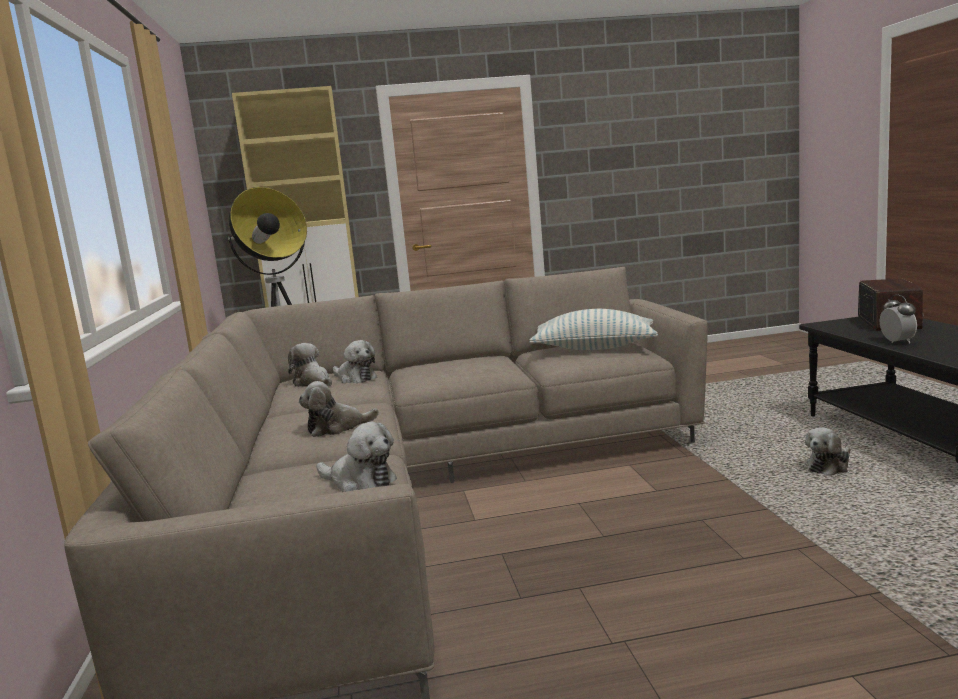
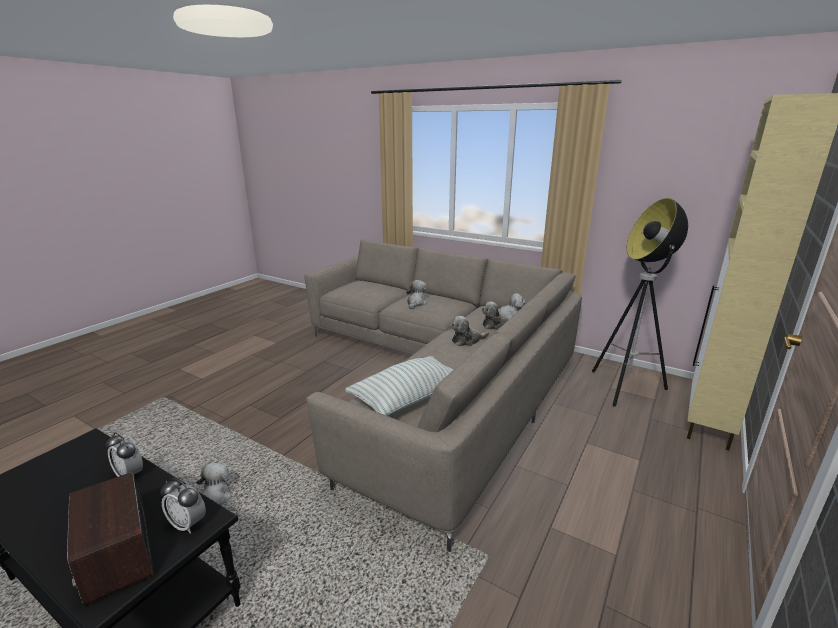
camera: 130 degrees right, 10 degrees up
plush toy [316,422,397,492] -> plush toy moved to [451,316,489,346]
none -> alarm clock [160,478,206,533]

